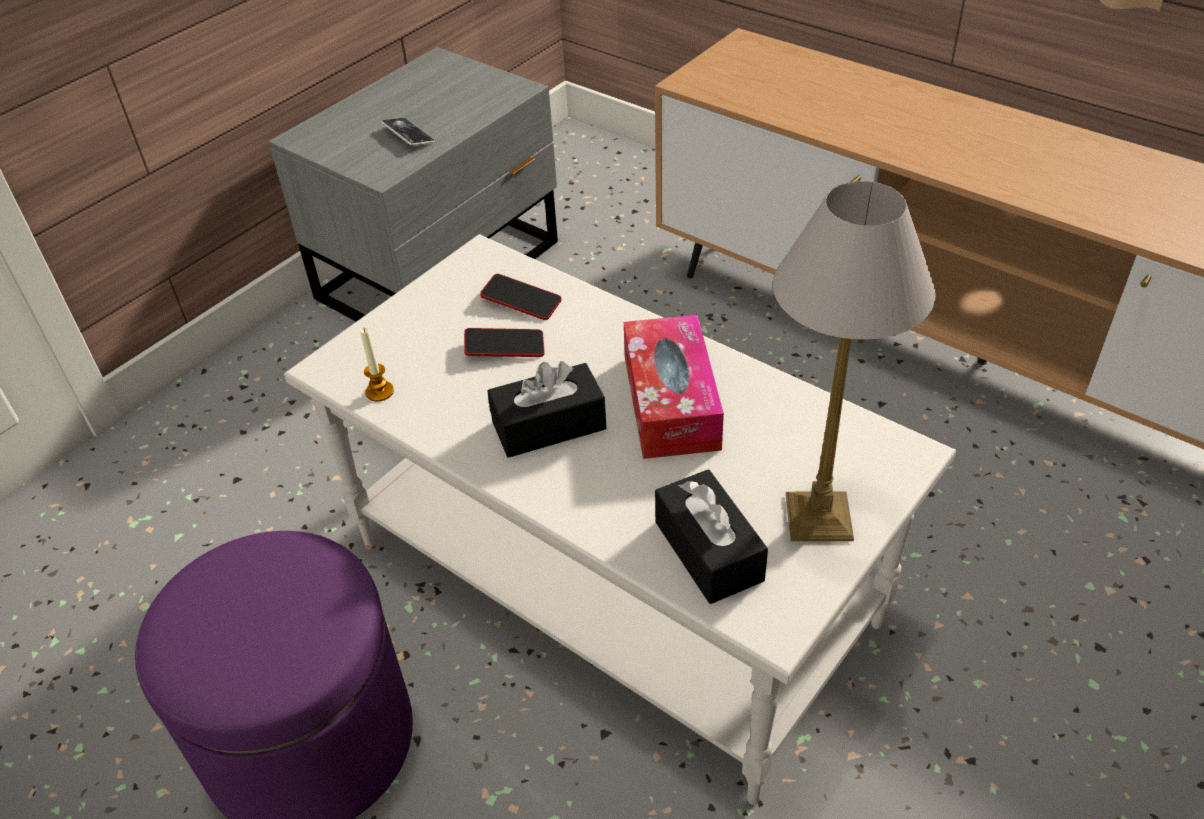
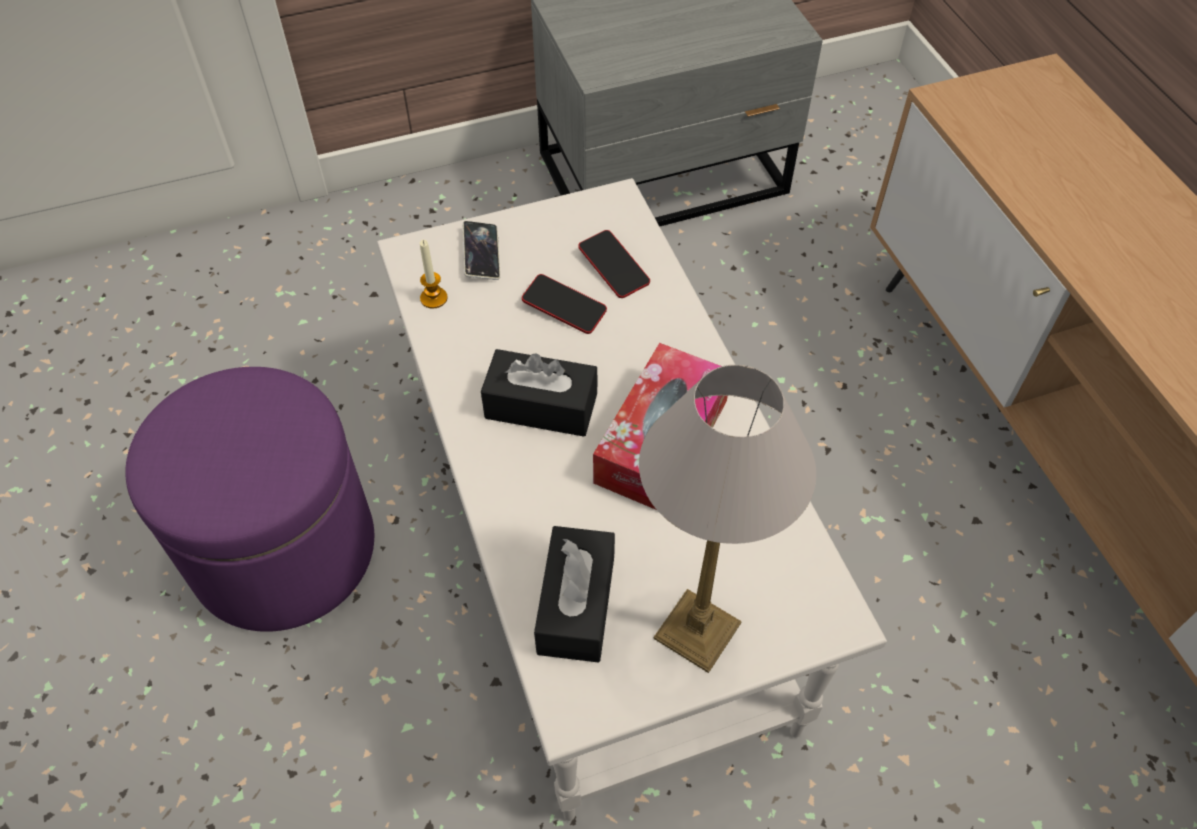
camera: 30 degrees right, 10 degrees up
phone [381,118,435,146] -> phone moved to [462,221,500,280]

